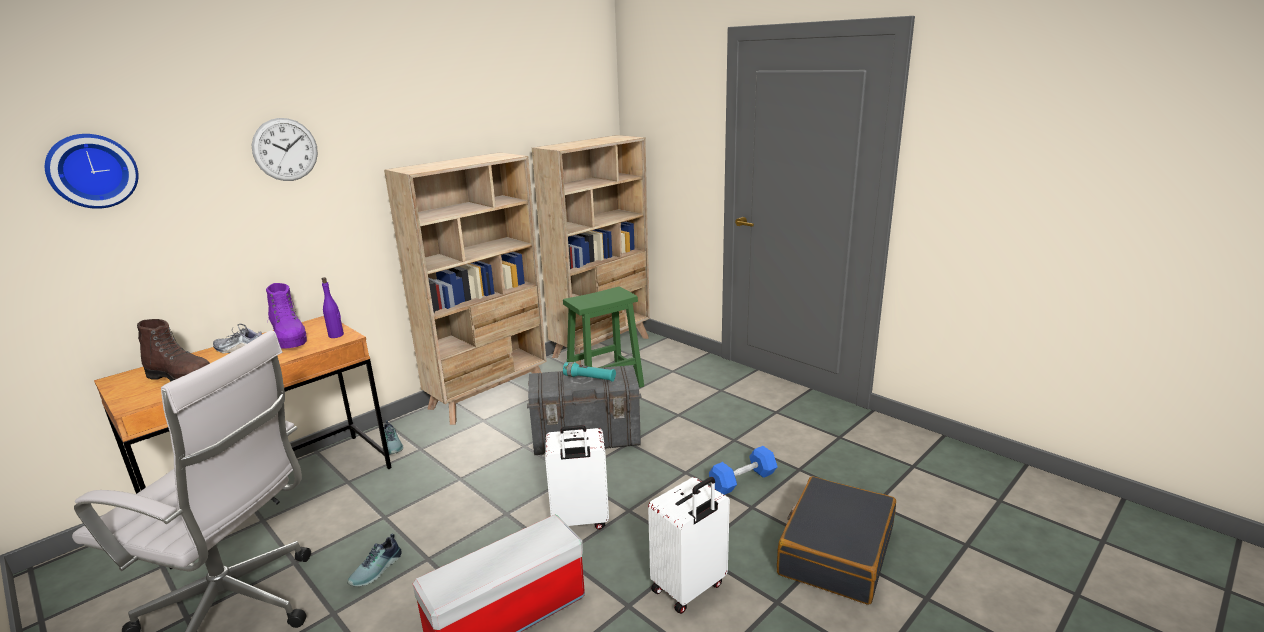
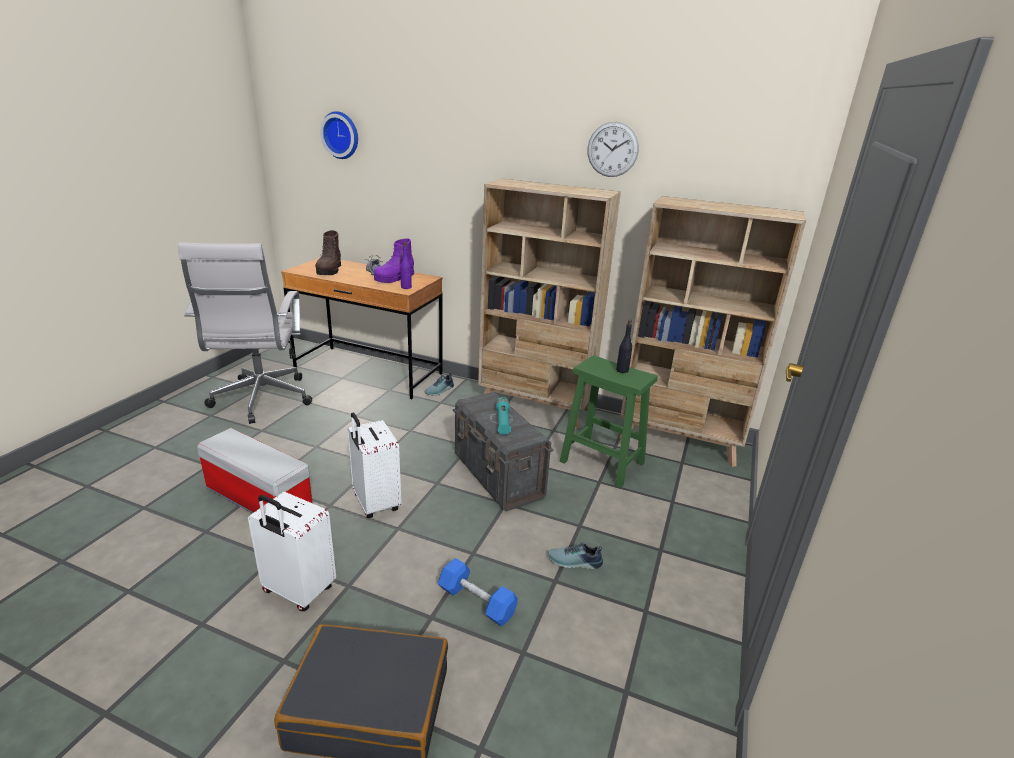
camera: 65 degrees right, 5 degrees up
wall clock [252,118,318,181] -> wall clock moved to [587,122,639,177]
shoe [348,533,402,586] -> shoe moved to [548,542,603,569]
none -> black bottle [616,320,632,373]

